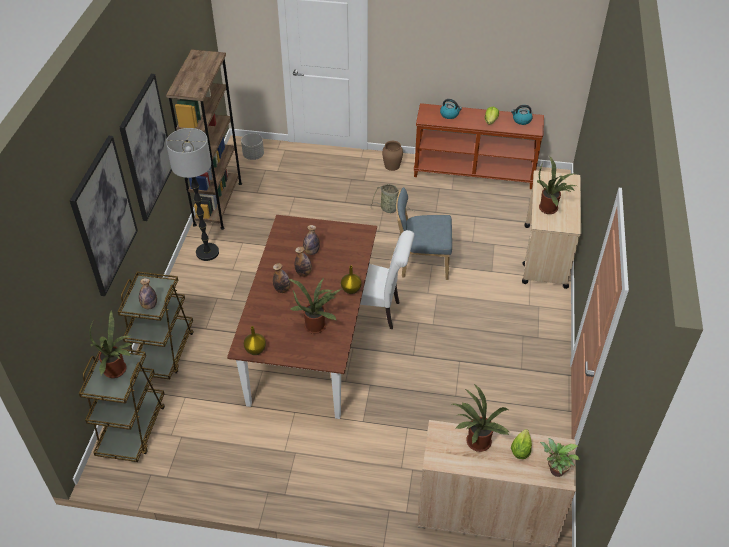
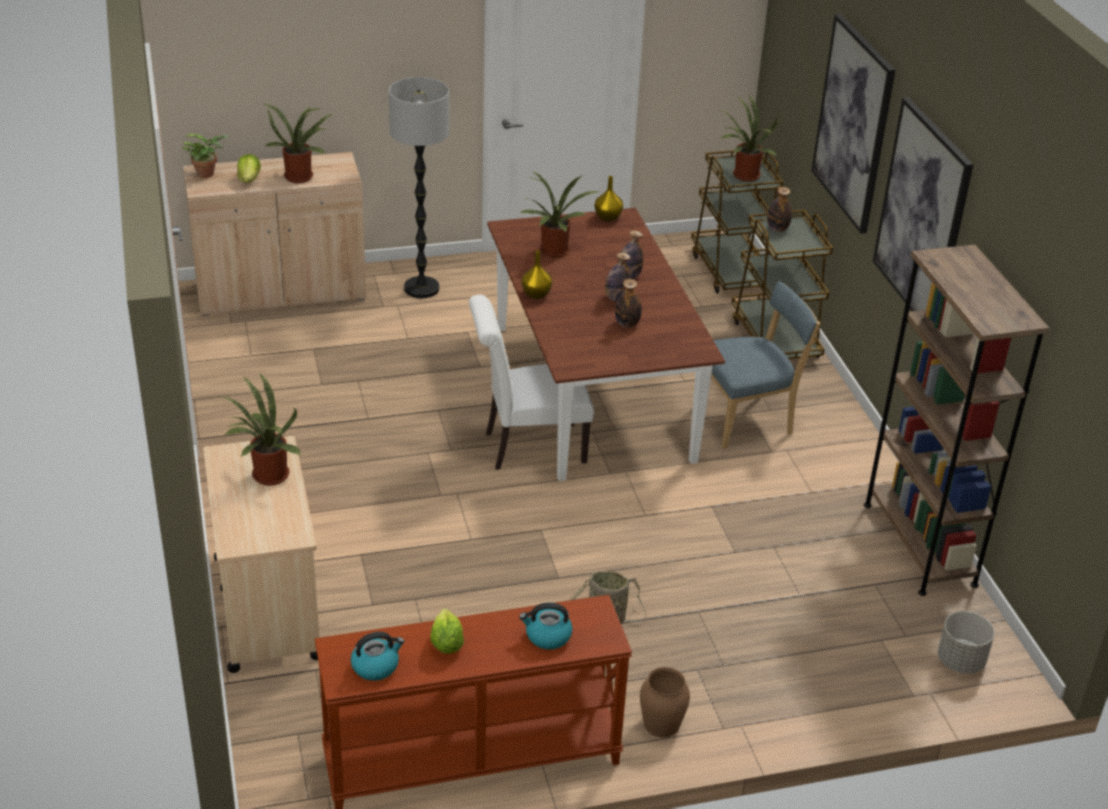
camera: 155 degrees right, 10 degrees down
floor lamp [166,128,219,261] -> floor lamp moved to [389,77,449,298]
blue chair [396,187,452,280] -> blue chair moved to [711,281,820,449]

